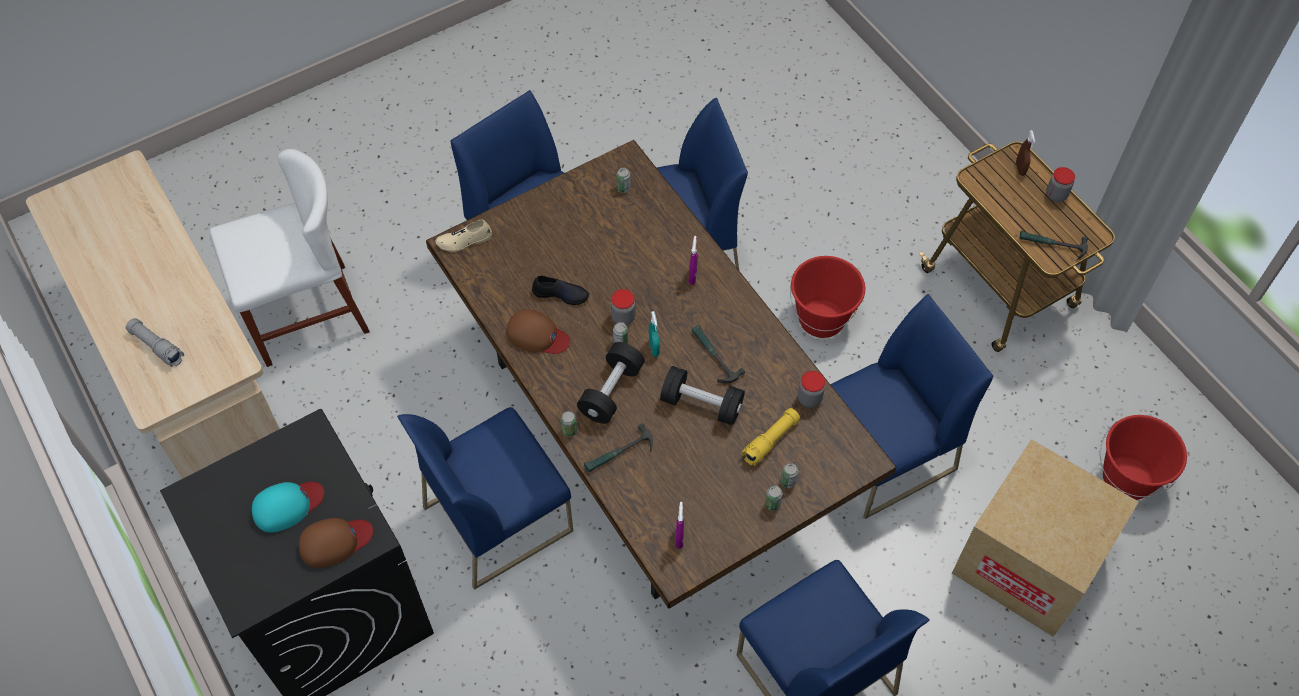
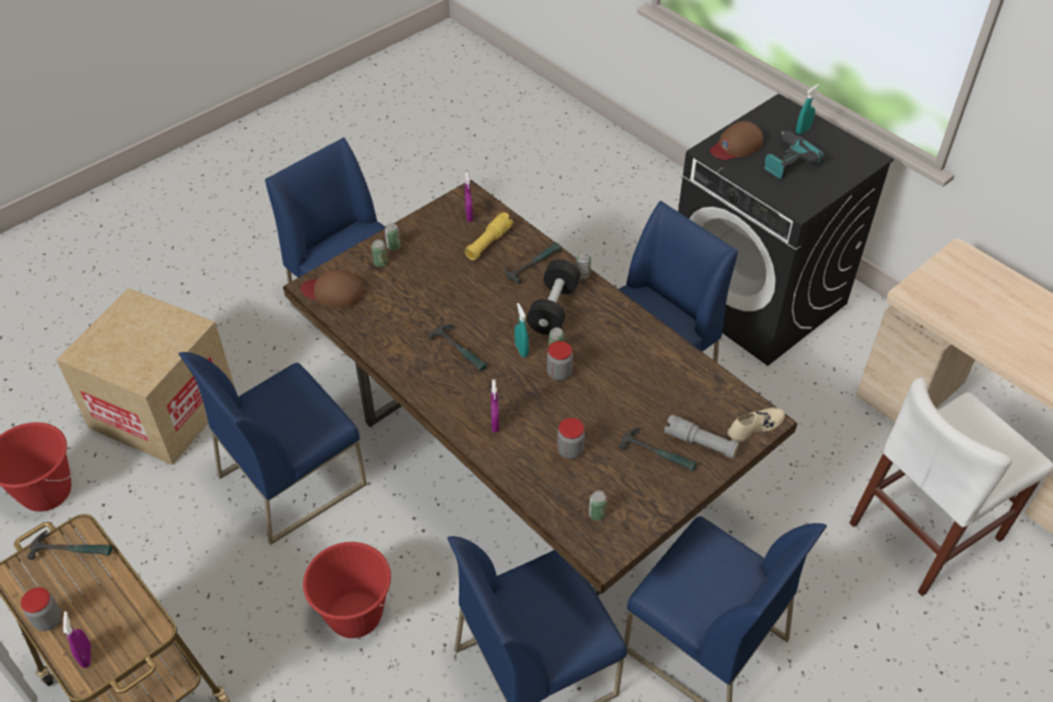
camera: 170 degrees right, 10 degrees down
grey flashlight [126,318,184,367] -> grey flashlight moved to [664,415,739,458]
turquoise cap [252,482,324,532] -> power drill [764,131,825,179]
brown cap [507,309,570,354] -> brown cap moved to [301,270,364,308]
black shoe [532,276,589,305] -> none
black dumbbell [660,366,745,425] -> none
yellow flashlight [741,408,800,466] -> yellow flashlight moved to [465,212,513,260]
jar [798,371,825,408] -> jar moved to [557,418,585,459]
brown spray bottle [1016,130,1035,176] -> purple spray bottle [63,612,91,668]
none -> hammer [619,428,697,471]
none -> turquoise spray bottle [796,84,819,134]

